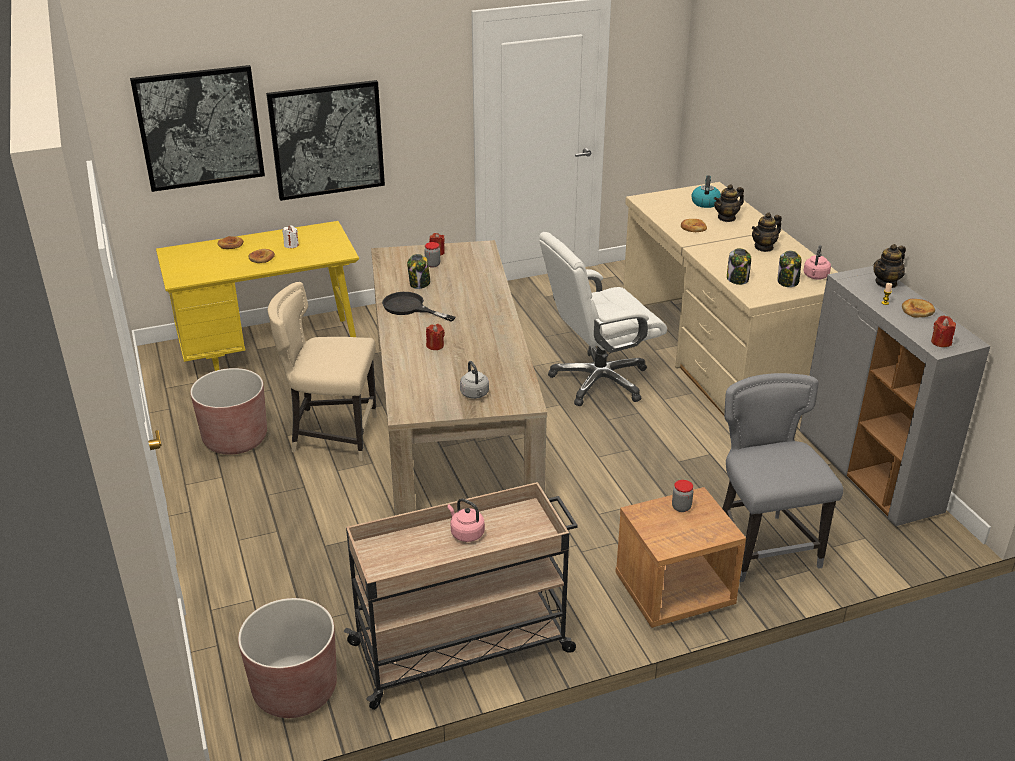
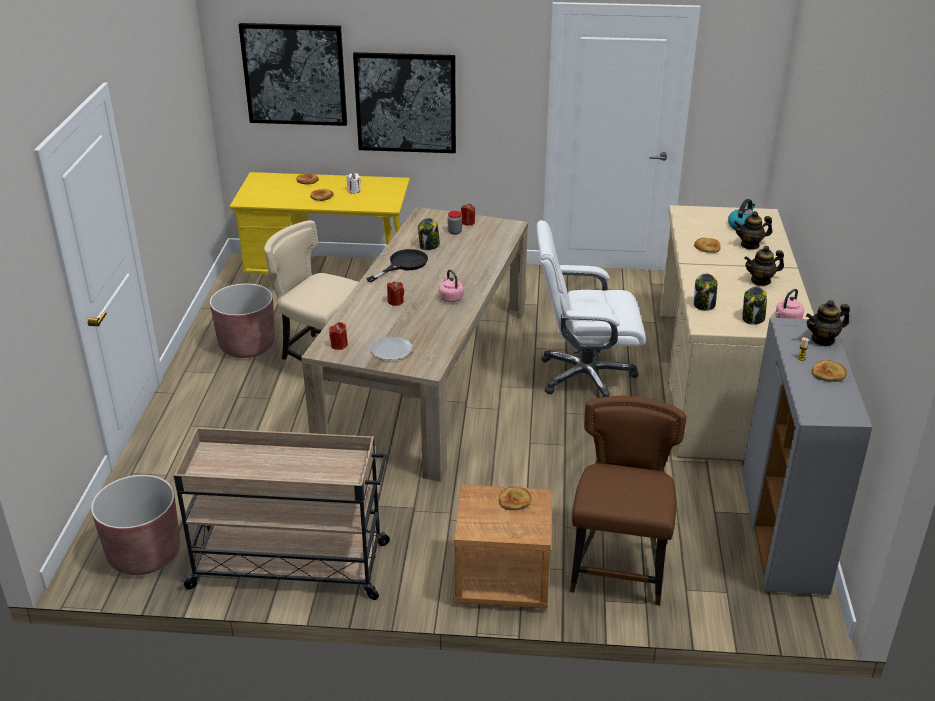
camera: 25 degrees right, 0 degrees up
black frying pan [382,292,455,322] -> black frying pan turned 75 degrees clockwise [366,249,428,282]
pink kettle [447,498,485,542] -> pink kettle moved to [439,269,464,302]
grey kettle [460,361,489,399] -> plate [370,337,413,360]
jar [672,480,694,512] -> bread [499,486,531,510]
grey chair [722,373,843,582] -> brown chair [570,396,686,605]
red candle [931,316,956,347] -> red candle moved to [329,322,348,350]

